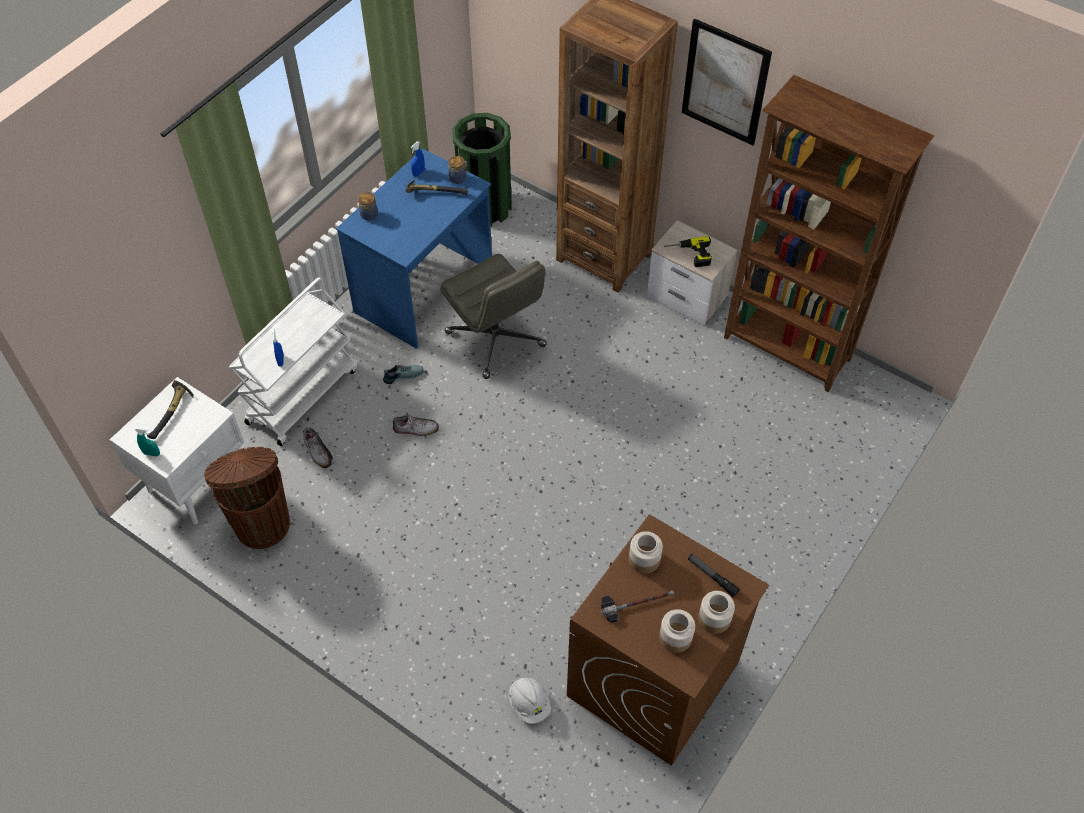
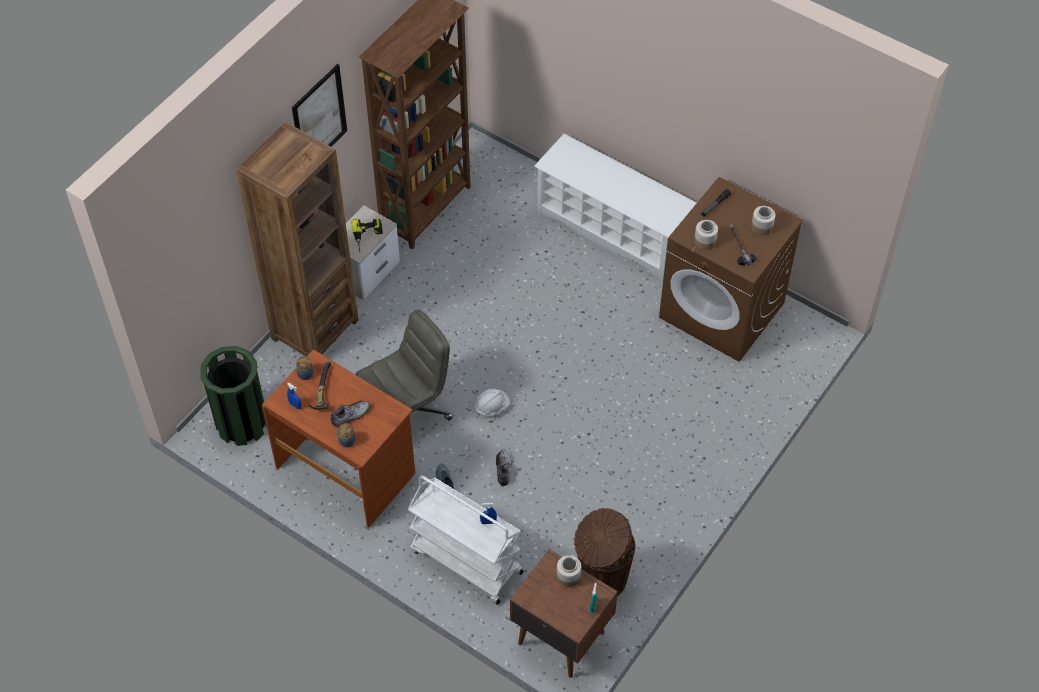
camera: 90 degrees left, 0 degrees up
white nightstand [110,377,244,524] -> brown nightstand [510,549,618,678]
hammer [147,380,194,439] -> none
shoe [303,427,333,469] -> shoe moved to [330,400,370,427]
blue desk [336,148,492,349] -> brown desk [262,350,415,528]
white hard hat [509,677,551,724] -> white hard hat moved to [475,389,510,416]
jar [698,591,735,634] -> jar moved to [557,555,581,587]
none -> white shoe rack [534,134,697,280]

